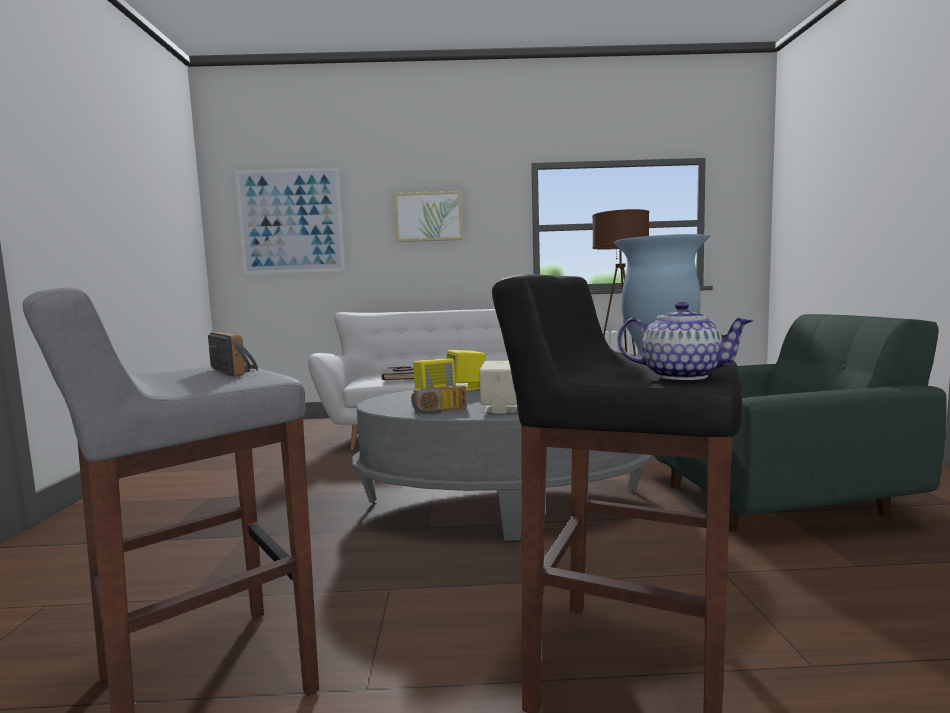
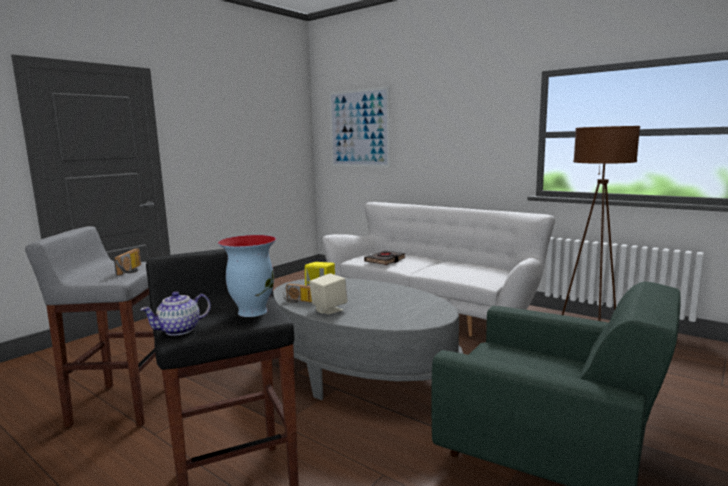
camera: 40 degrees right, 5 degrees up
picture [394,191,463,242] -> none
yellow speaker [447,350,486,391] -> none
teapot [618,302,753,380] -> teapot turned 75 degrees clockwise [140,292,211,336]

